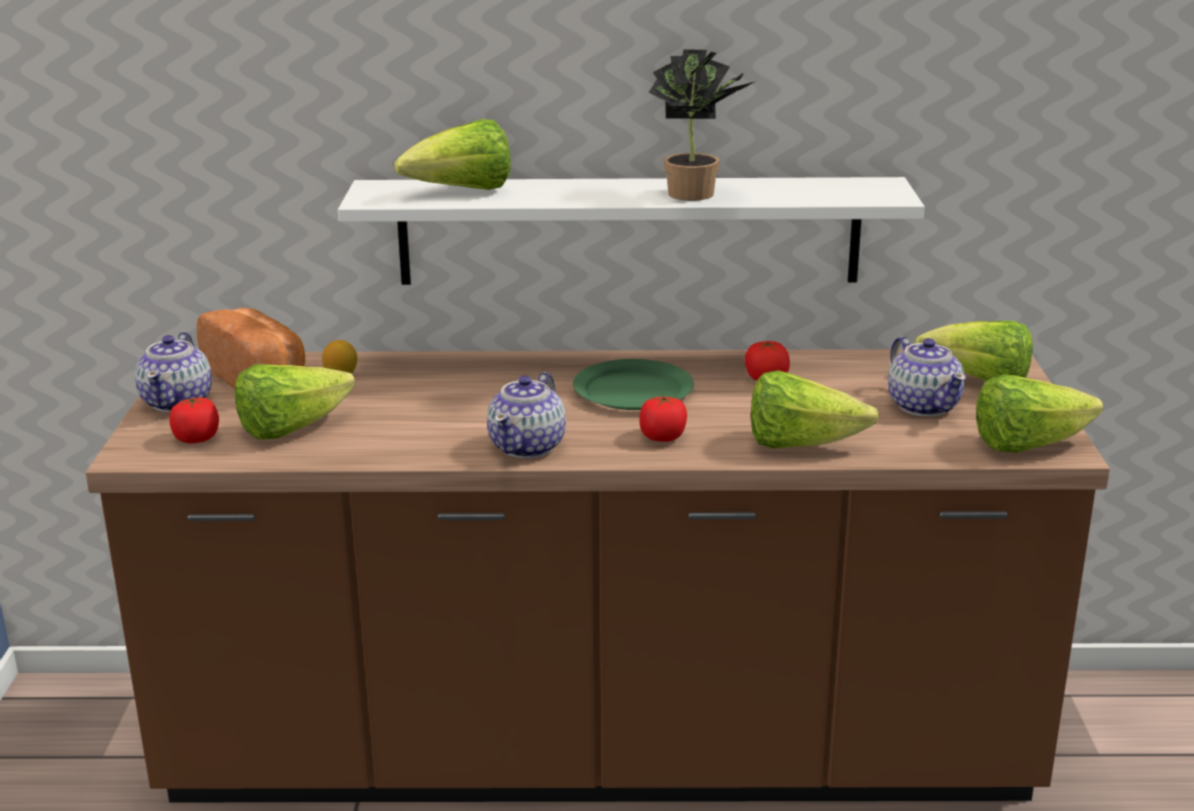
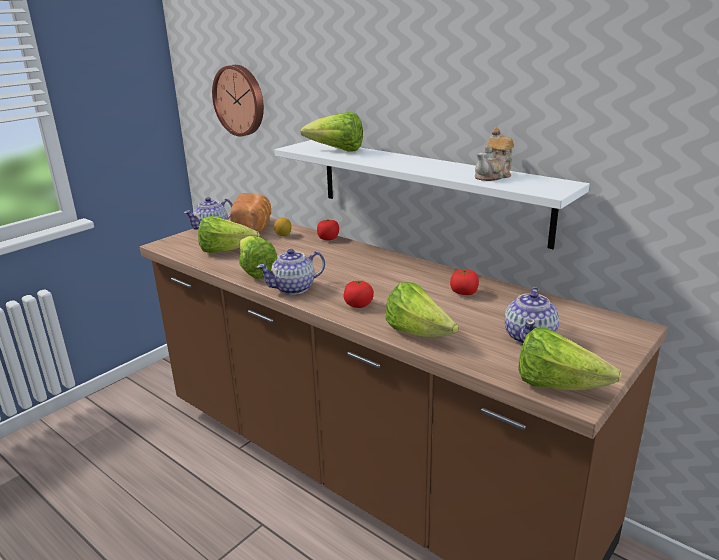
camera: 40 degrees right, 0 degrees up
tomato [170,397,219,443] -> tomato moved to [317,219,339,240]
green plate [573,359,694,410] -> none
potted plant [649,49,756,201] -> none
lettuce [914,321,1033,381] -> lettuce moved to [239,236,277,279]
none -> wall clock [212,65,264,136]
none -> teapot [475,128,514,181]

